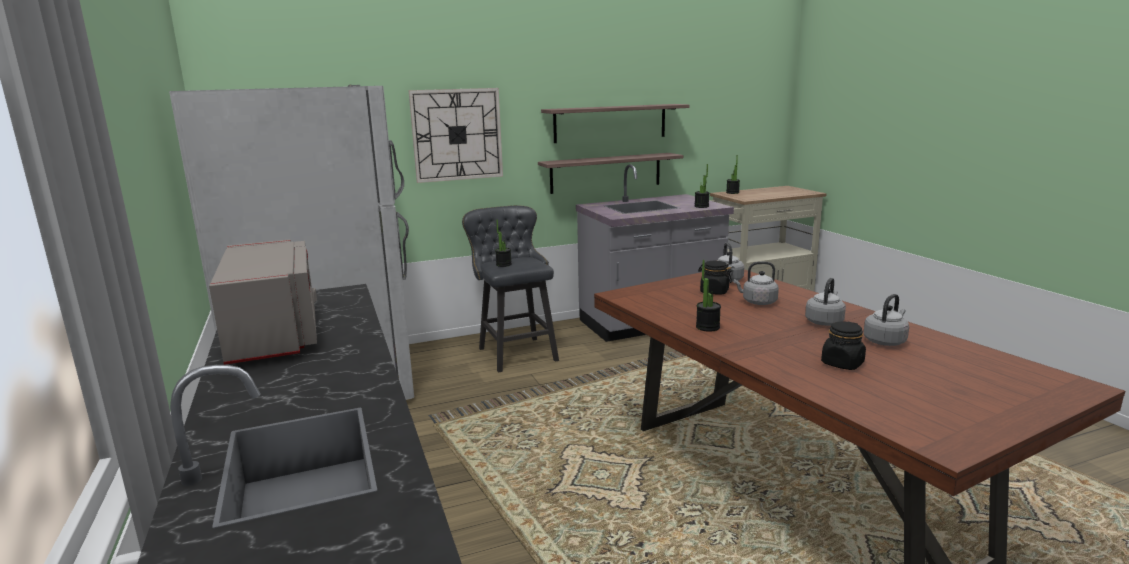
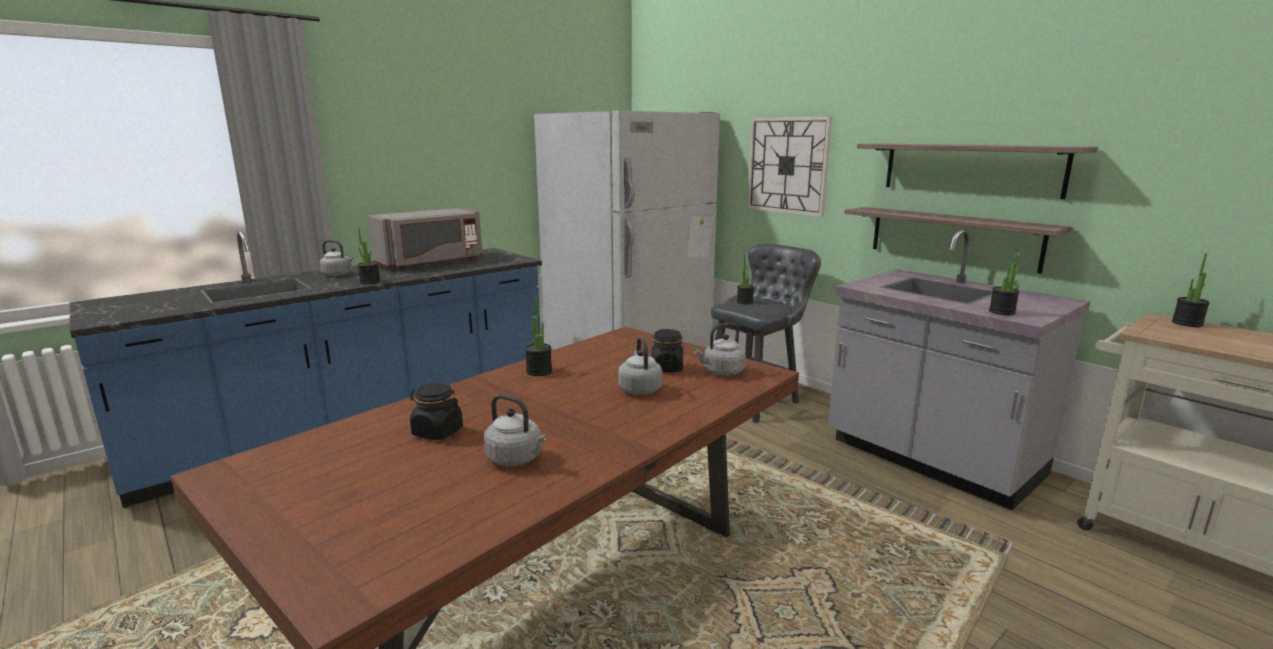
camera: 70 degrees right, 0 degrees up
grey kettle [805,278,846,326] -> grey kettle moved to [320,240,354,277]
none -> potted plant [358,227,380,284]

